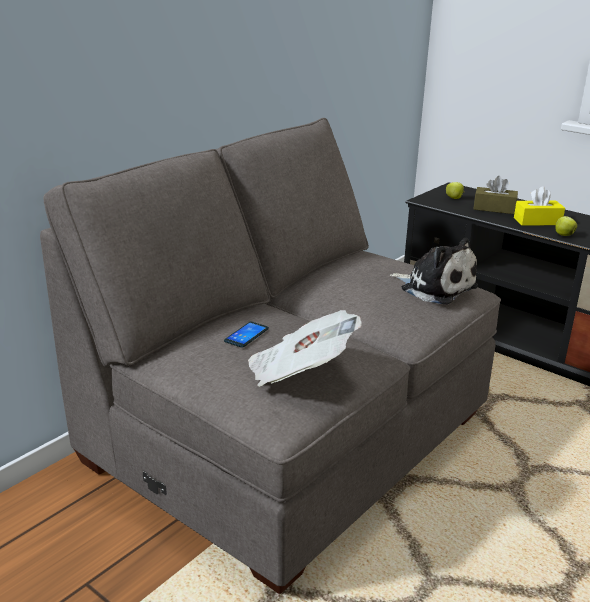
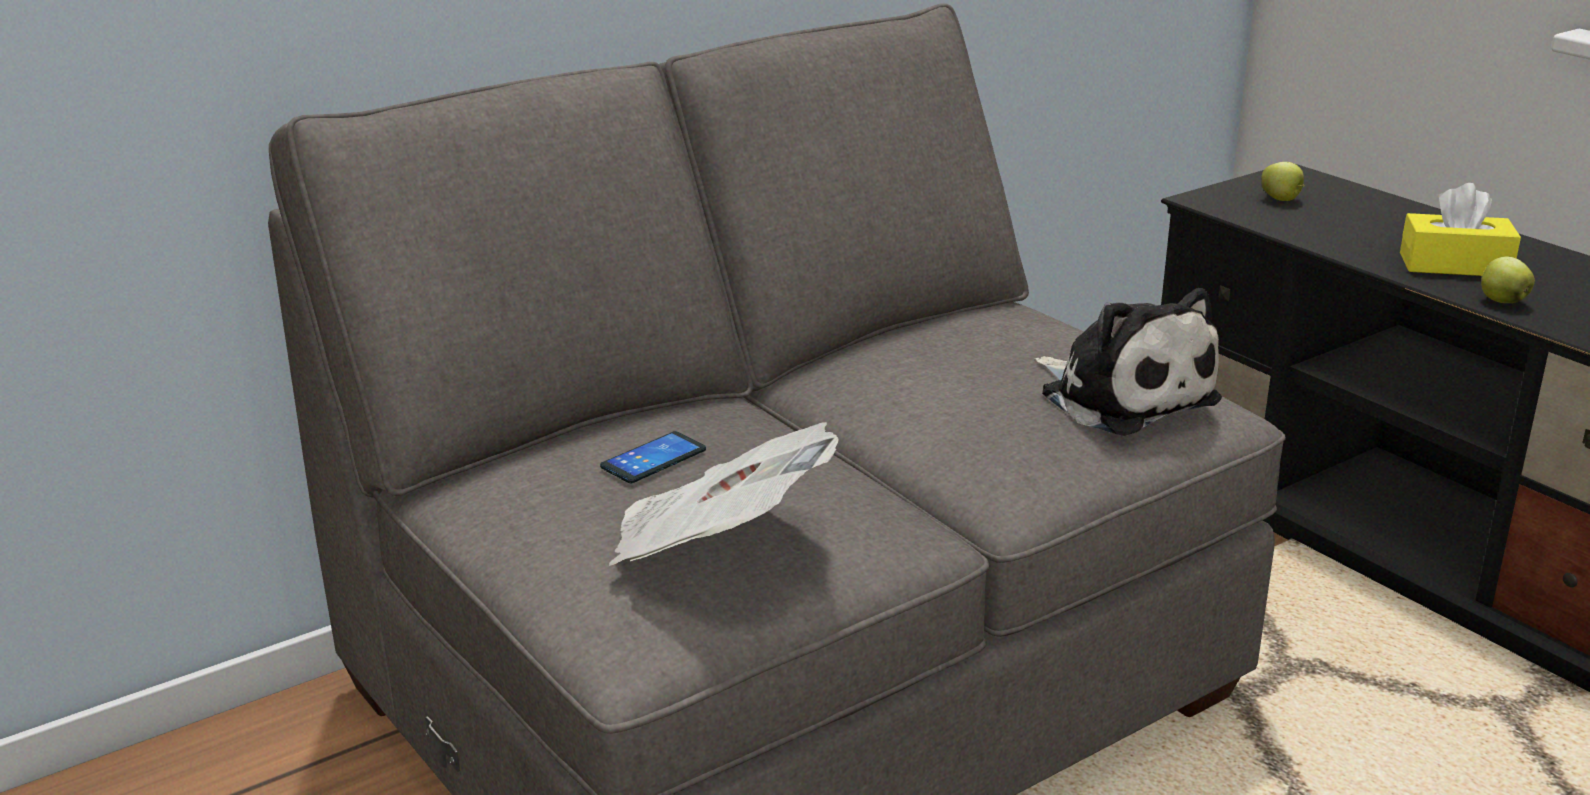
camera: 15 degrees right, 0 degrees up
brown tissue box [473,176,518,214] -> none

